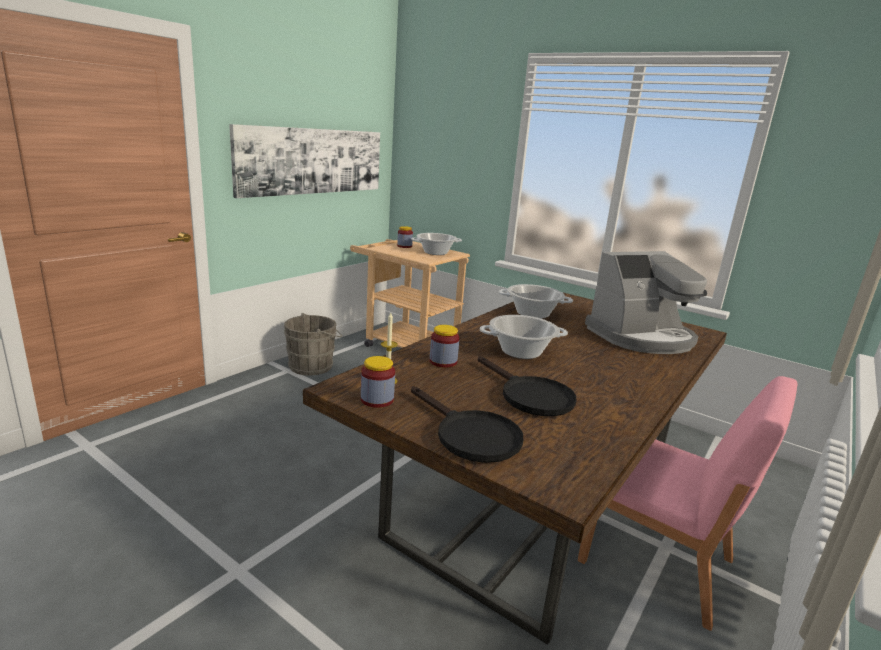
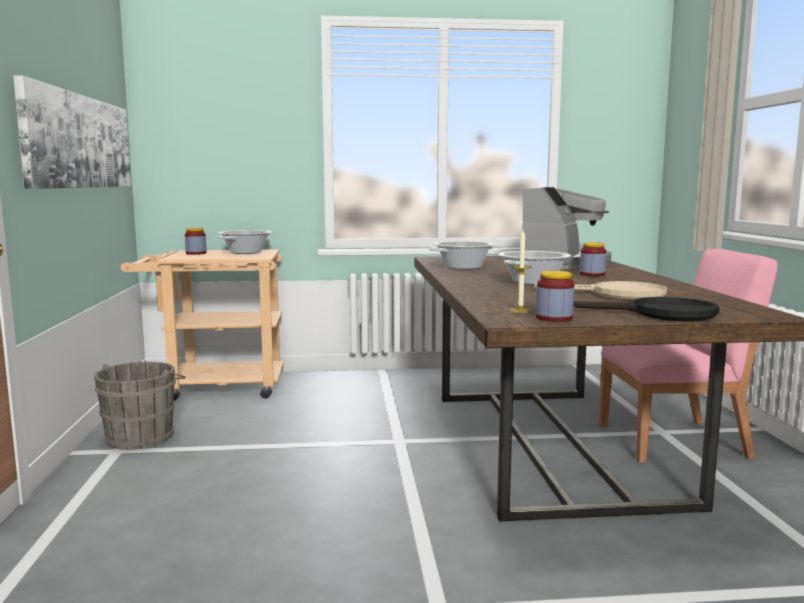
camera: 40 degrees left, 10 degrees down
jar [430,325,460,368] -> jar moved to [580,242,606,276]
black frying pan [478,356,576,416] -> beige frying pan [534,281,667,300]

